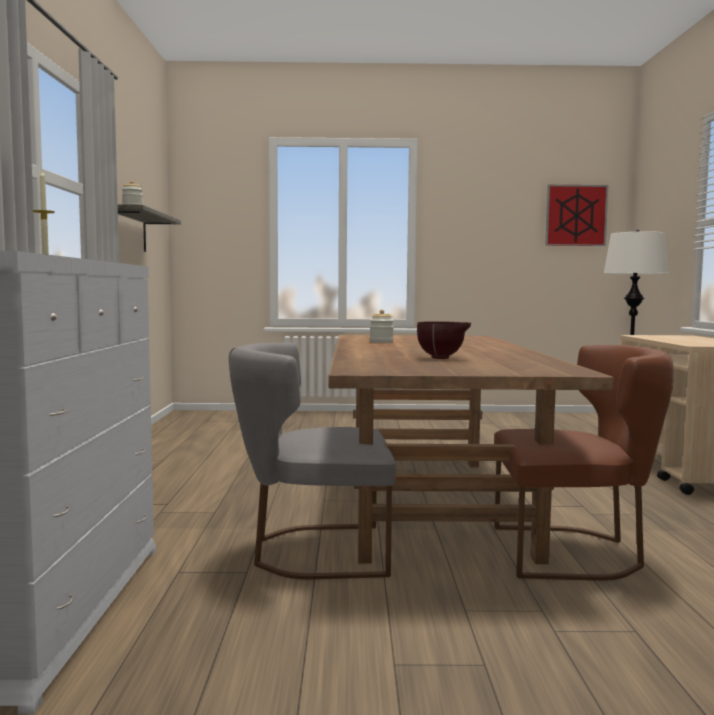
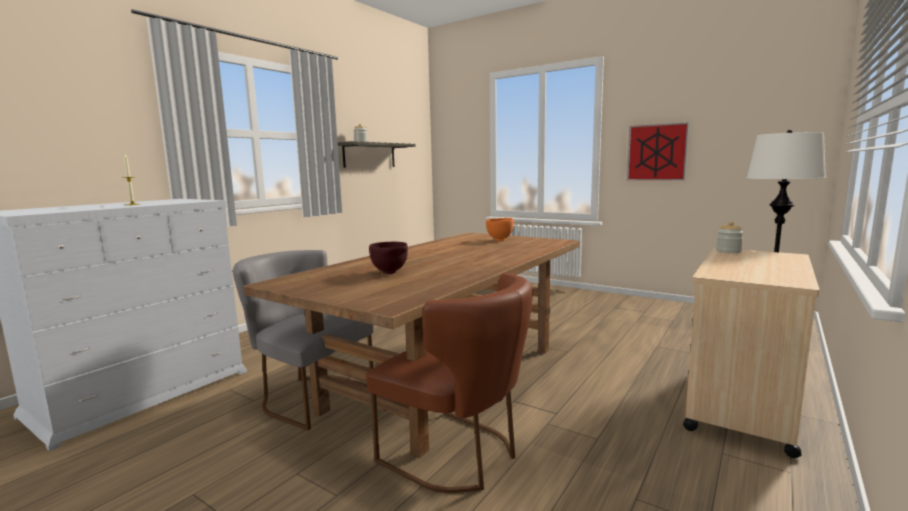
camera: 35 degrees right, 5 degrees up
jar [370,309,394,343] -> jar moved to [716,222,743,253]
picture [545,185,608,246] -> picture moved to [627,122,689,180]
none -> orange bowl [486,218,513,241]

